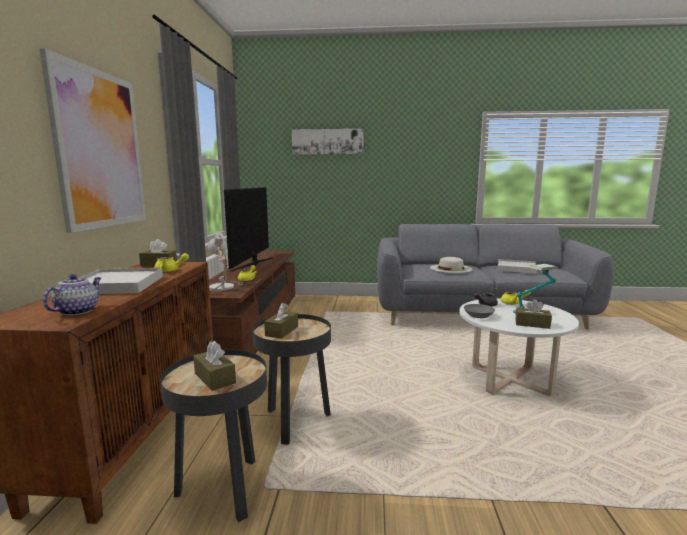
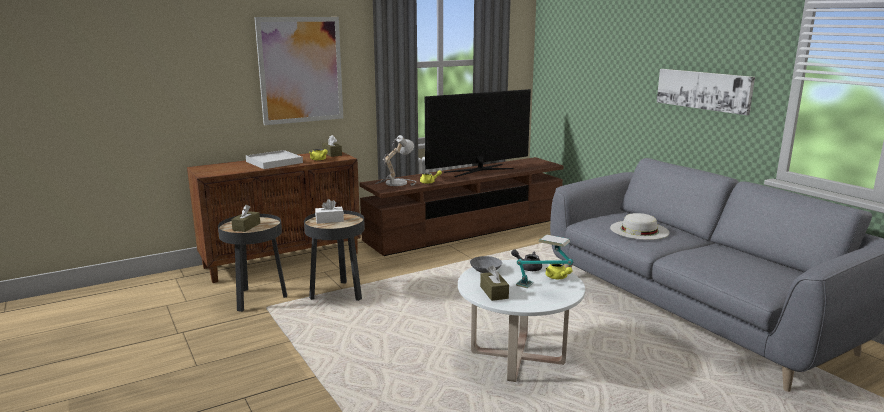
camera: 55 degrees right, 5 degrees up
teapot [42,274,102,316] -> none
brown tissue box [264,303,298,339] -> white tissue box [315,199,344,224]
picture [292,129,364,155] -> picture moved to [657,69,755,115]
white tray [497,259,537,274] -> none

